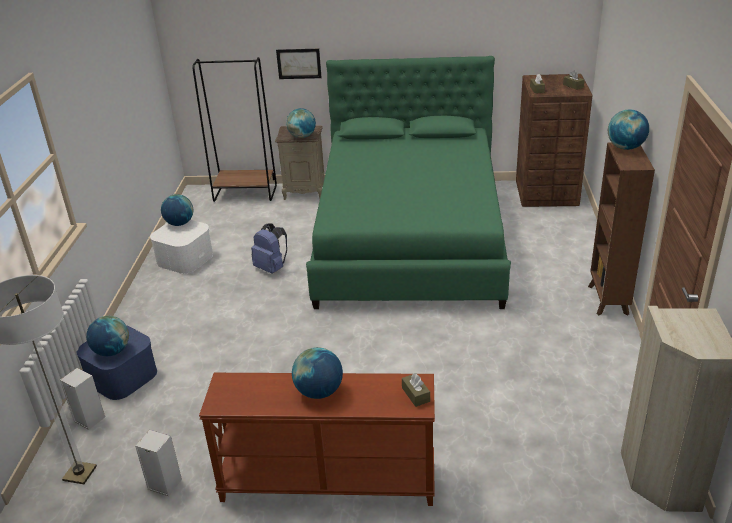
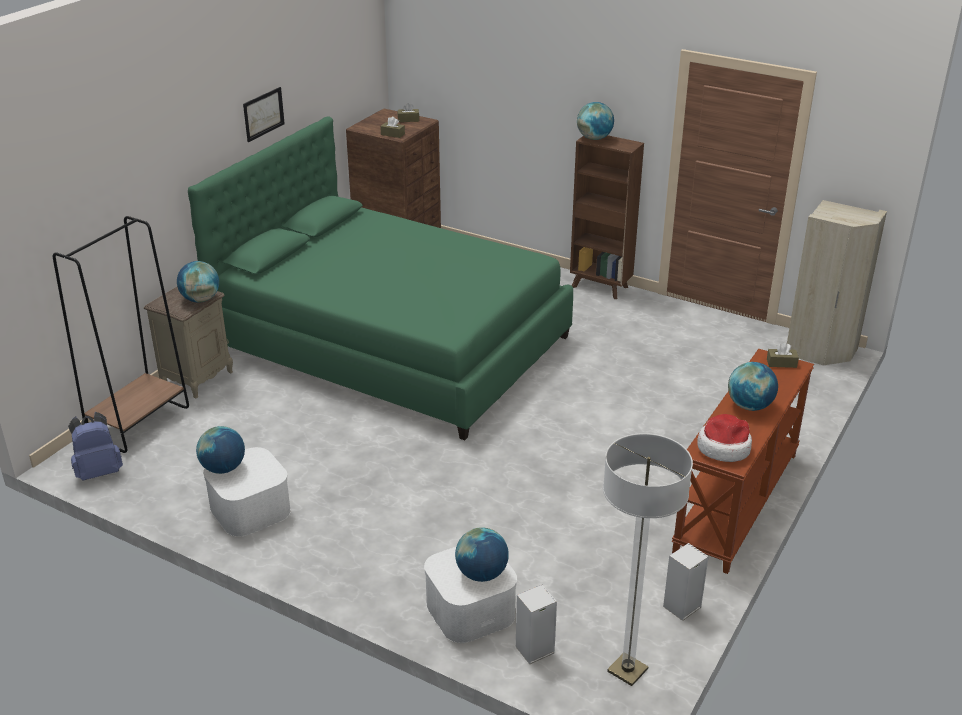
camera: 65 degrees left, 0 degrees up
blue storage box [76,325,157,400] -> white storage box [424,547,517,643]
blue backpack [251,224,287,274] -> blue backpack moved to [68,412,123,481]
picture [276,49,322,79] -> picture moved to [243,87,285,142]
none -> hat [697,414,752,462]

